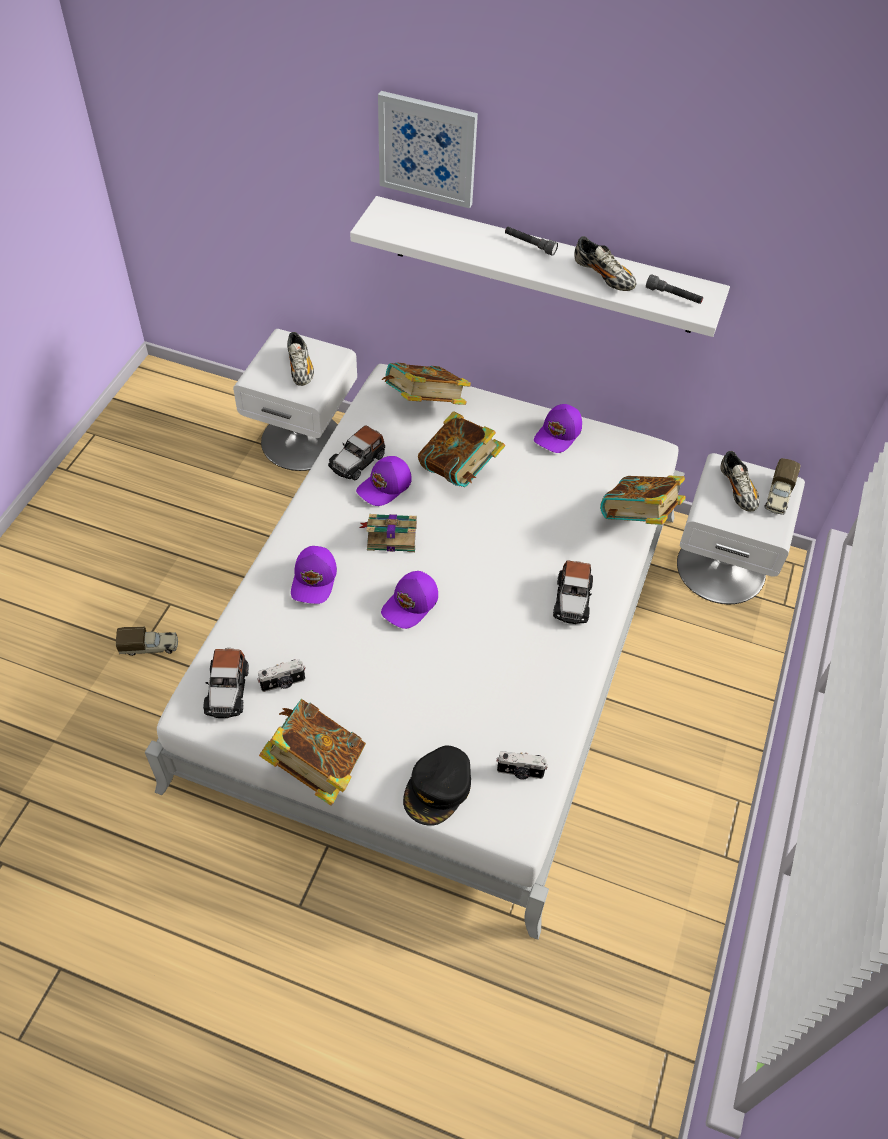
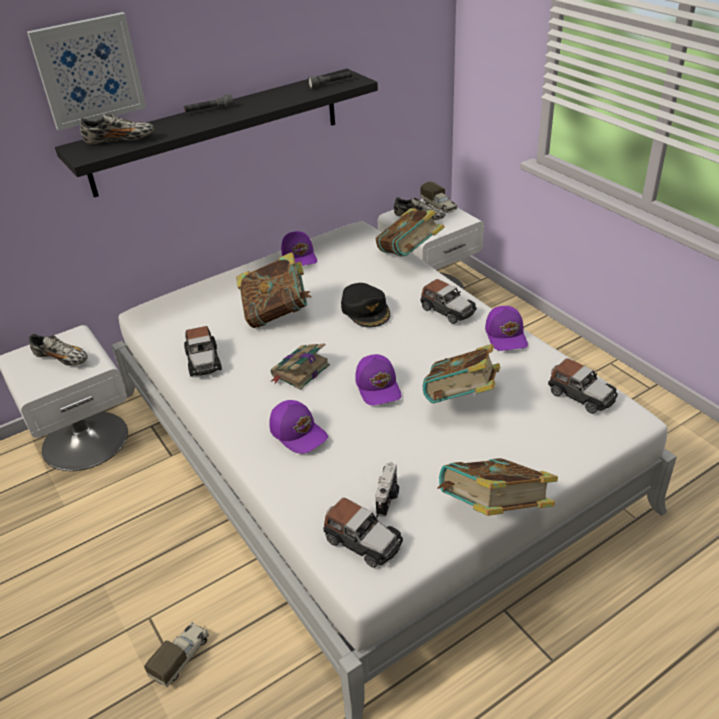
camera: 50 degrees left, 15 degrees down
white shelf [350,196,730,337] -> black shelf [55,69,378,197]
purple cap [356,456,412,506] -> purple cap moved to [485,306,528,351]
book [382,363,471,405] -> book moved to [423,344,500,403]
black cap [403,746,471,826] -> black cap moved to [341,283,390,328]
camera [496,751,548,779] -> toy car [548,358,618,414]
shoe [574,236,637,291] -> shoe moved to [80,114,155,144]

